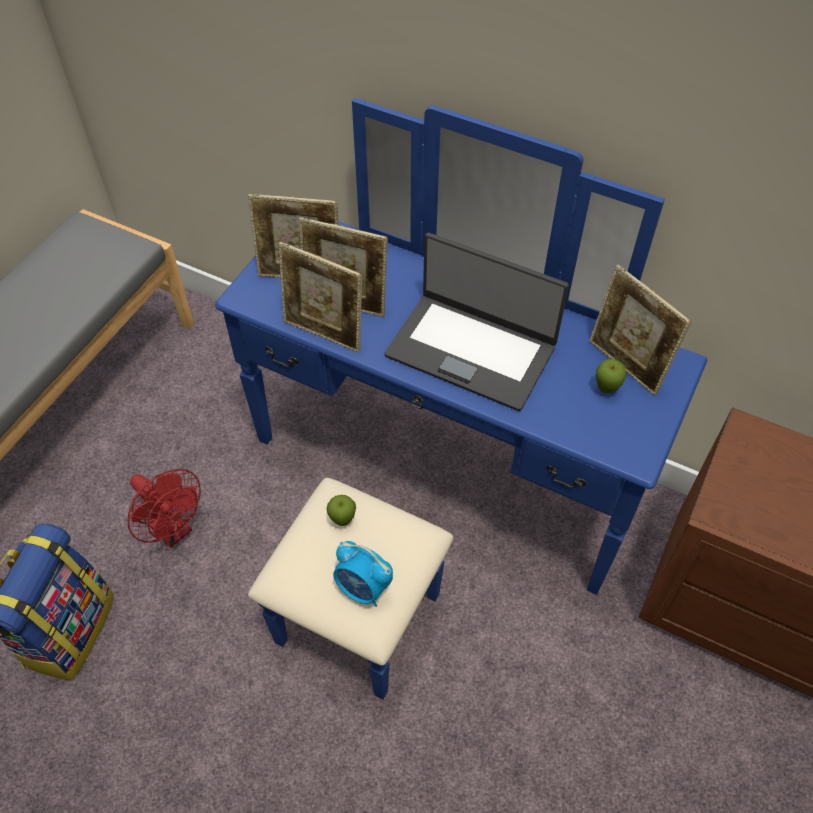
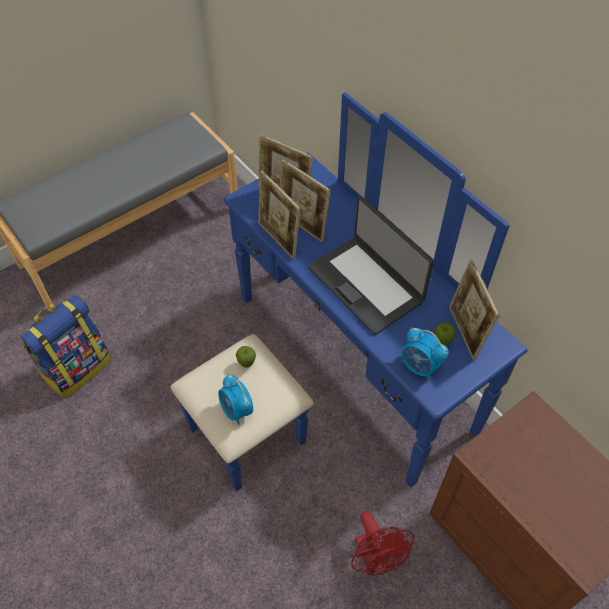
camera: 25 degrees right, 0 degrees up
red fan [128,469,201,548] -> red fan moved to [351,511,414,575]
none -> alarm clock [402,327,449,380]

